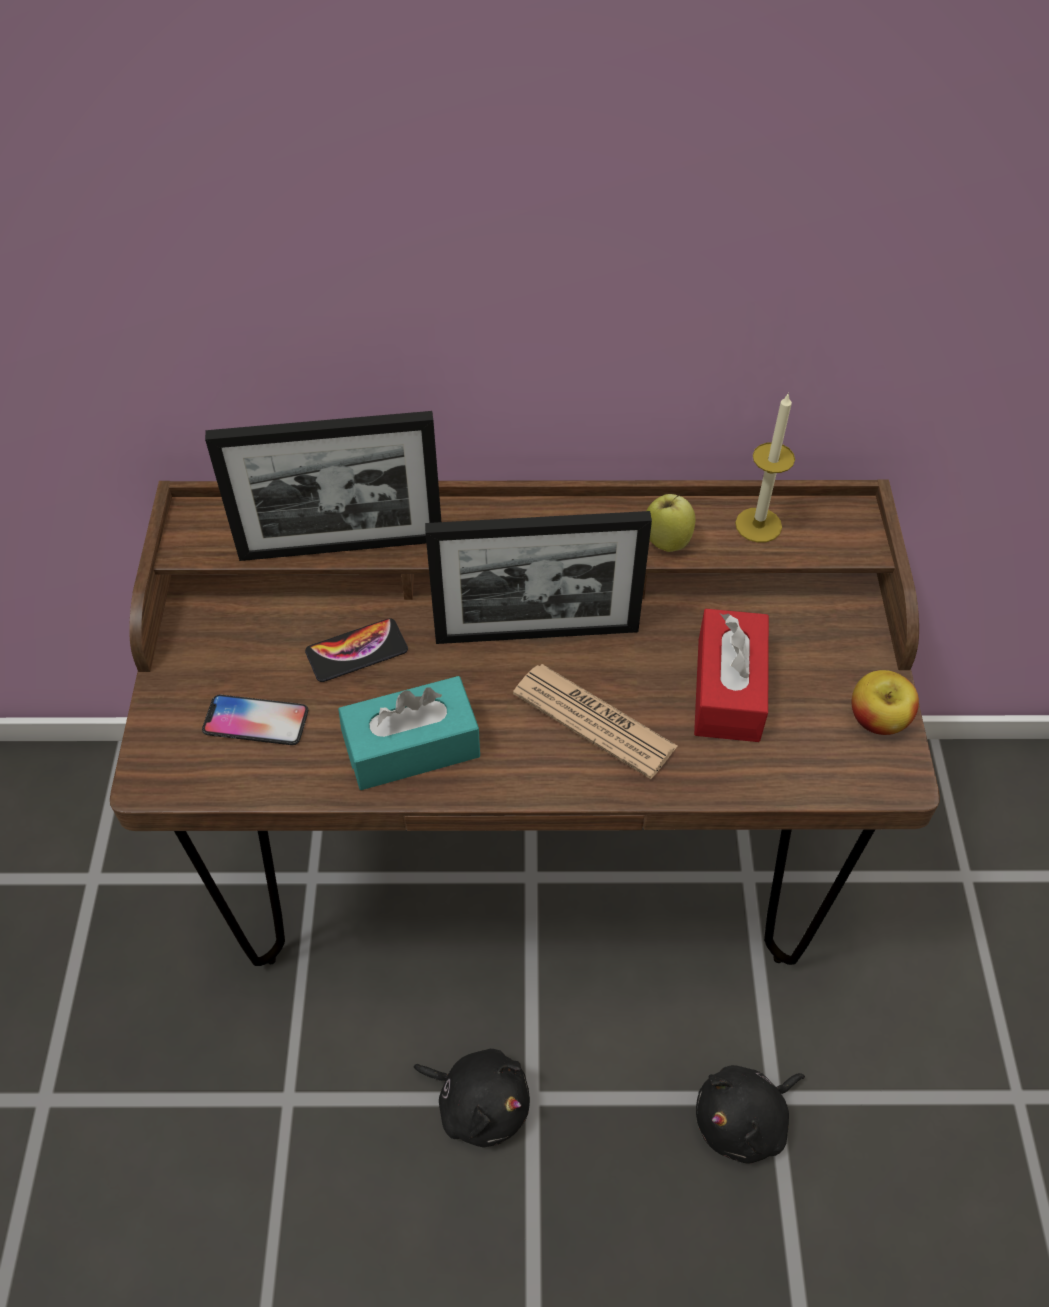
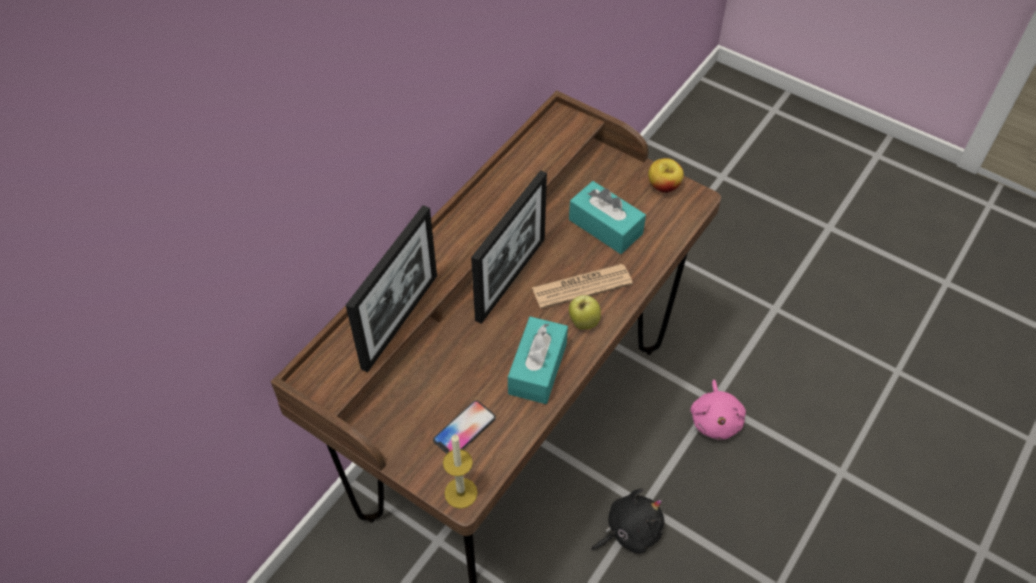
camera: 55 degrees left, 0 degrees up
phone [305,618,408,682] -> none
apple [646,494,696,552] -> apple moved to [569,295,601,330]
red tissue box [694,609,769,742] -> turquoise tissue box [569,181,646,254]
black plush toy [696,1065,805,1164] -> pink plush toy [690,380,746,440]
candle [735,392,795,543] -> candle moved to [443,434,478,509]

